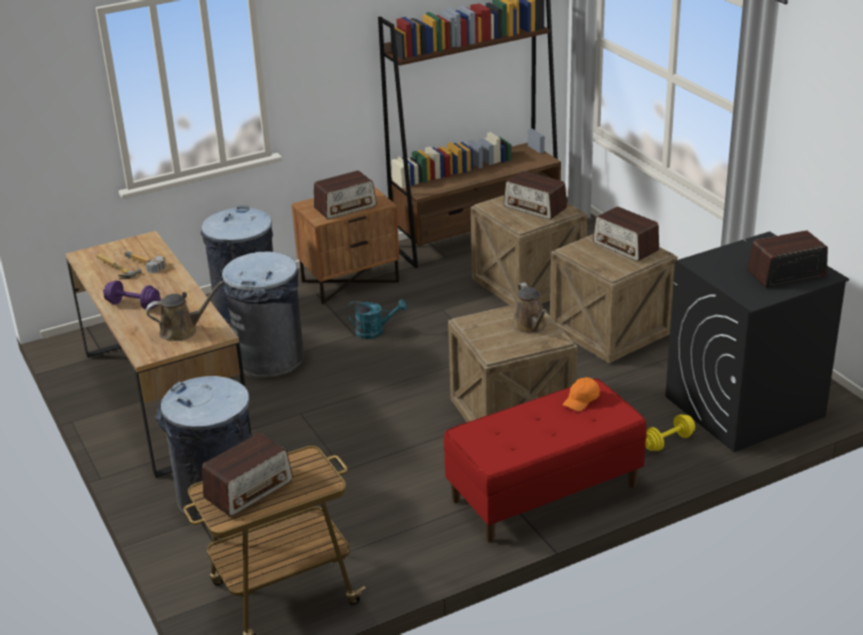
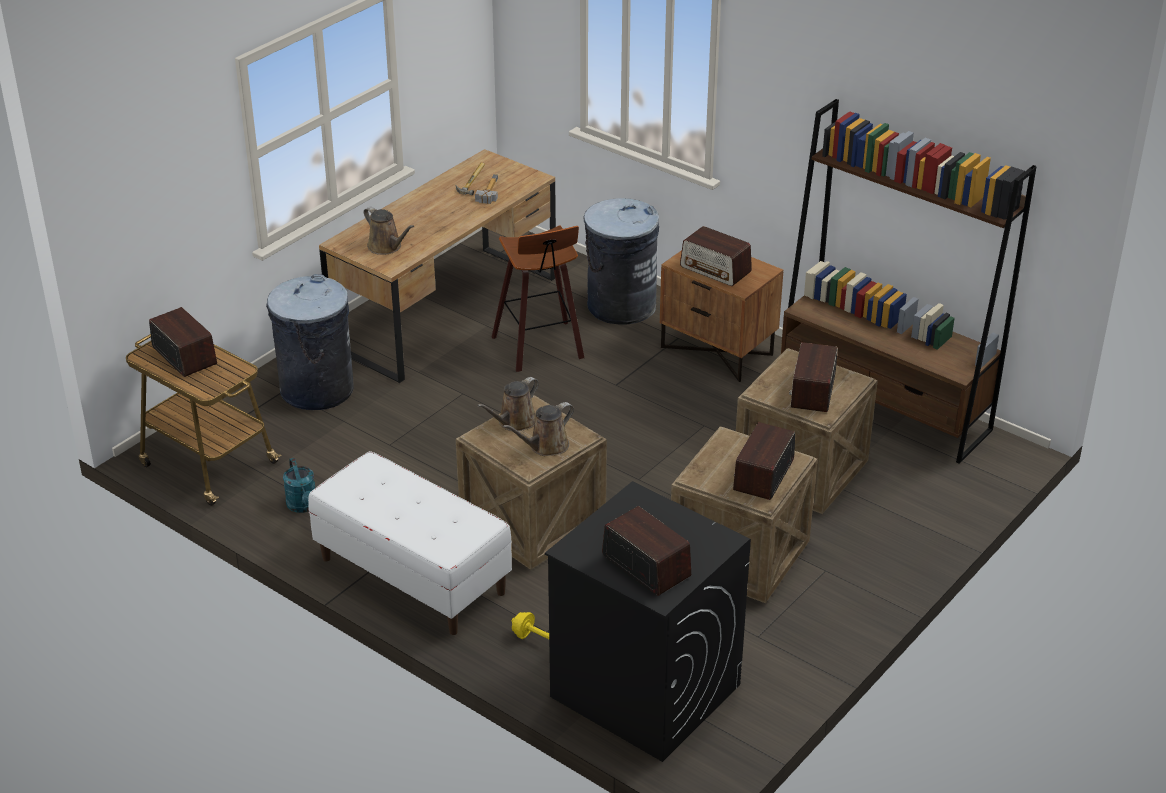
camera: 65 degrees right, 5 degrees up
purple dumbbell [103,280,161,309] -> none
radio [202,433,293,517] -> radio turned 150 degrees counterclockwise [149,307,217,377]
grey trash can [222,251,304,378] -> stool [491,225,584,372]
turquoise watering can [347,299,407,339] -> turquoise watering can moved to [283,458,315,513]
red bench [444,379,647,543] -> white bench [308,451,512,635]
orange cap [563,377,600,411] -> none
none -> brown watering can [477,377,539,431]

